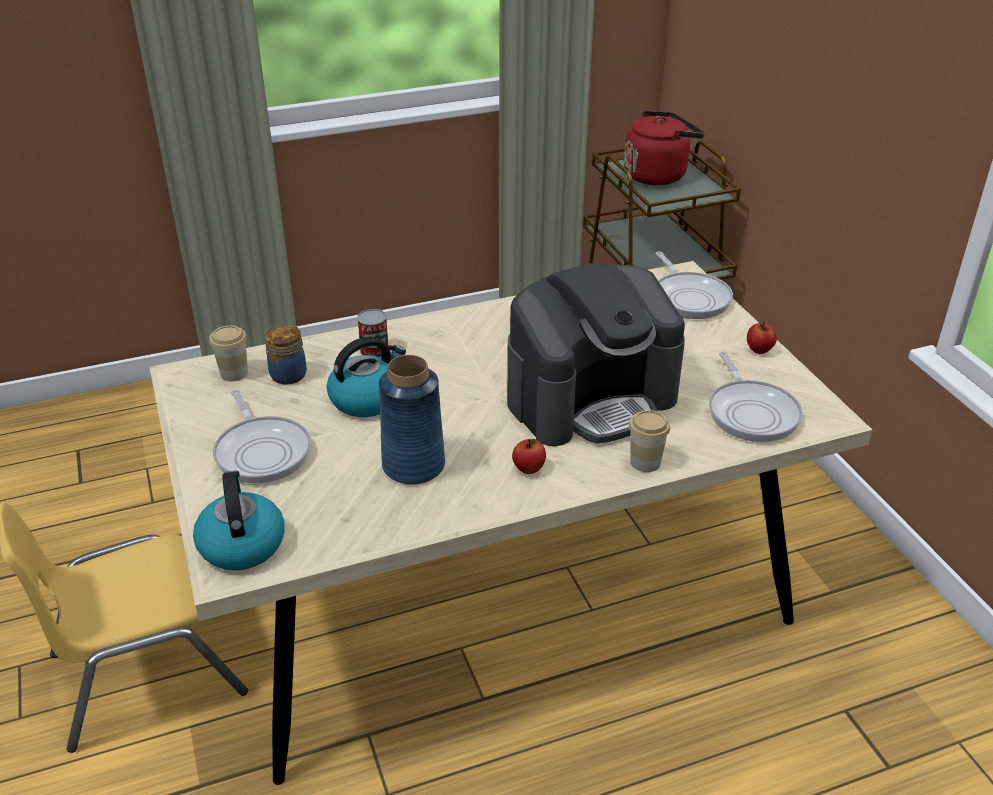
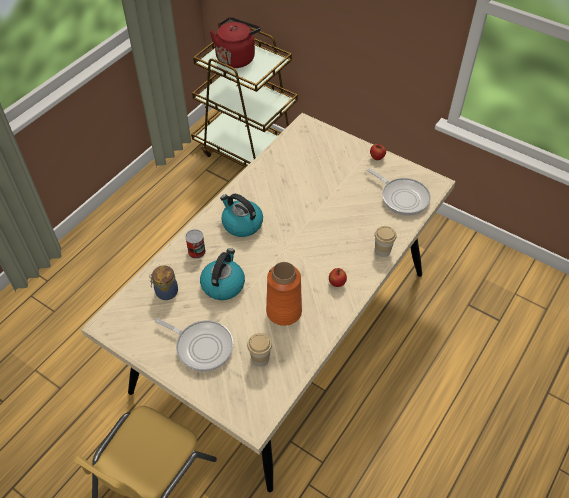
camera: 35 degrees left, 15 degrees up
kettle [193,471,285,570] -> kettle moved to [220,194,263,237]
cup [209,325,248,381] -> cup moved to [247,333,272,367]
blue vase [379,355,445,484] -> orange vase [266,262,302,326]
coffee machine [507,263,685,446] -> none
frying pan [655,251,733,319] -> none

